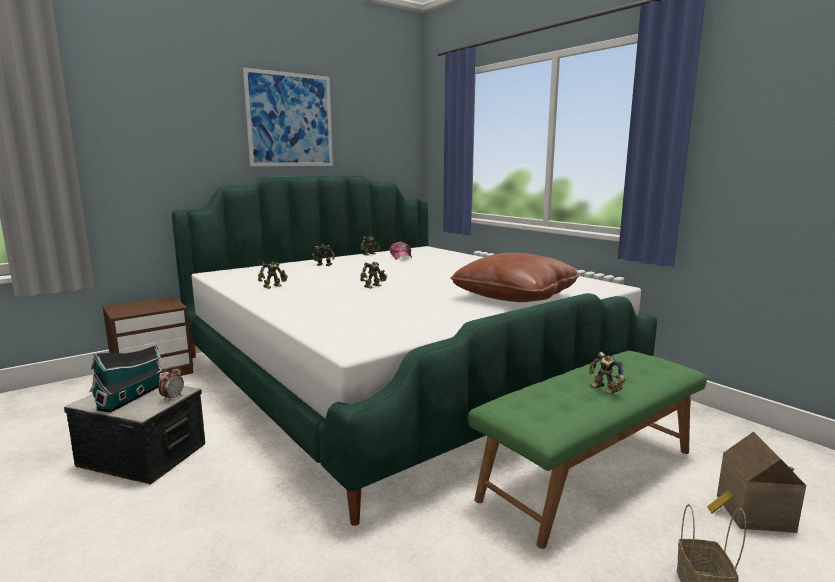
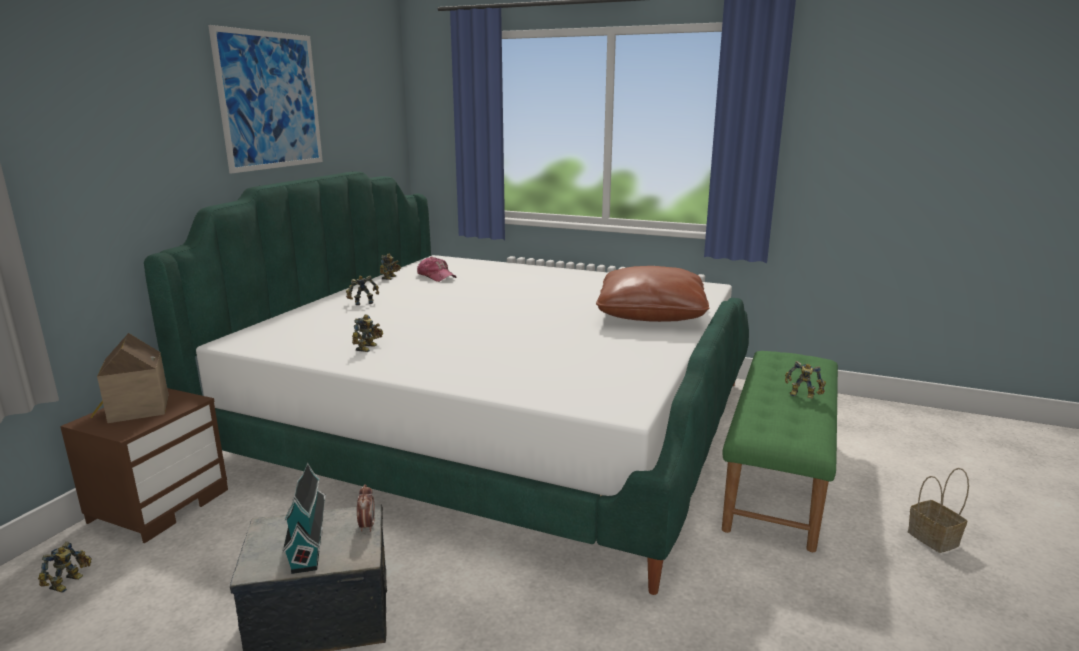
camera: 30 degrees left, 5 degrees up
toy robot [360,262,387,289] -> toy robot moved to [38,541,92,593]
toy house [707,432,806,533] -> toy house moved to [91,333,169,423]

